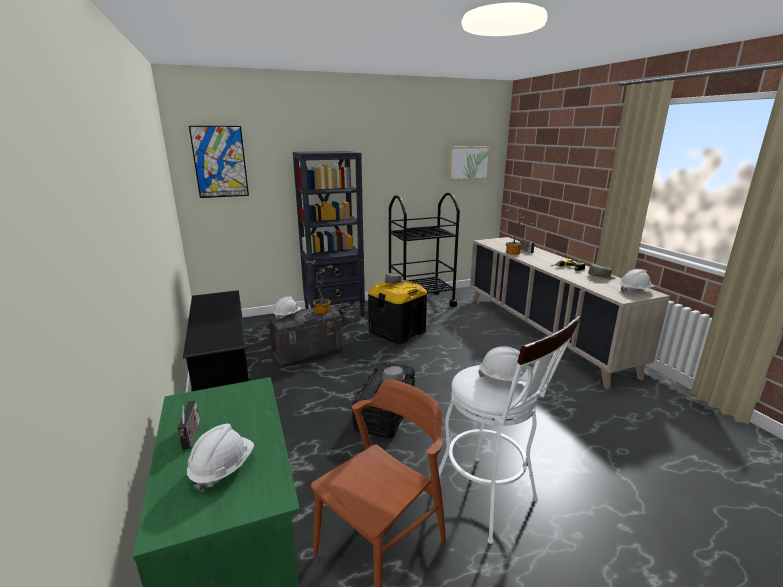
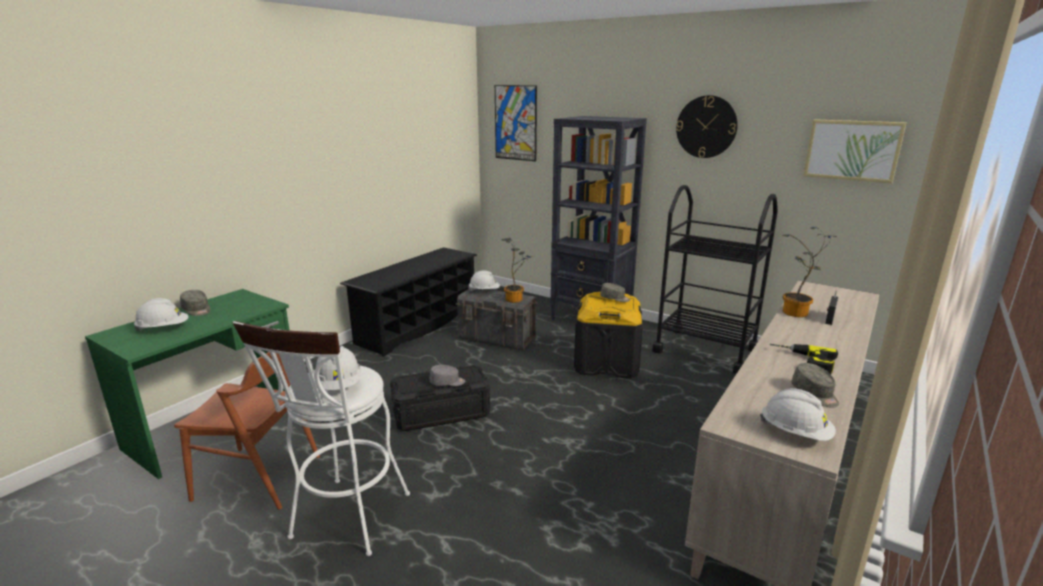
camera: 55 degrees right, 0 degrees up
radio [178,401,200,450] -> grey cap [180,290,210,316]
none -> wall clock [676,95,738,158]

